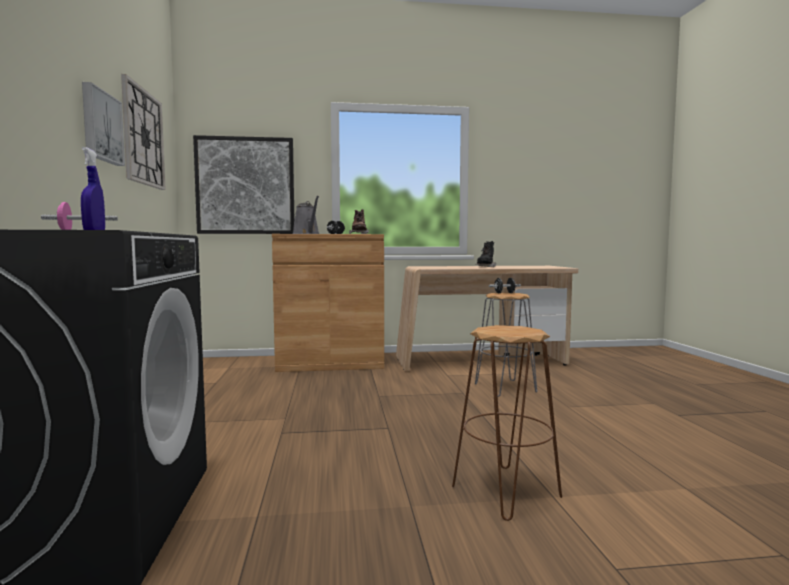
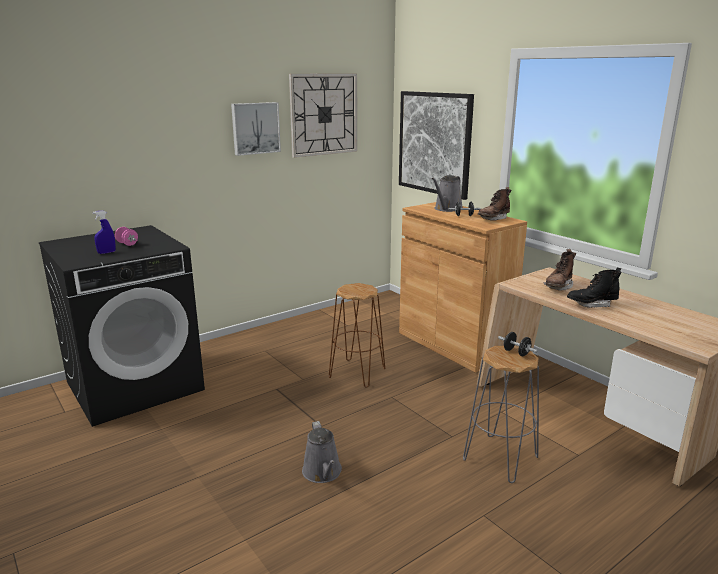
camera: 60 degrees right, 15 degrees up
brown stool [452,325,562,521] -> brown stool moved to [329,283,385,387]
none -> grey watering can [302,421,342,483]
none -> brown boot [544,249,576,291]

